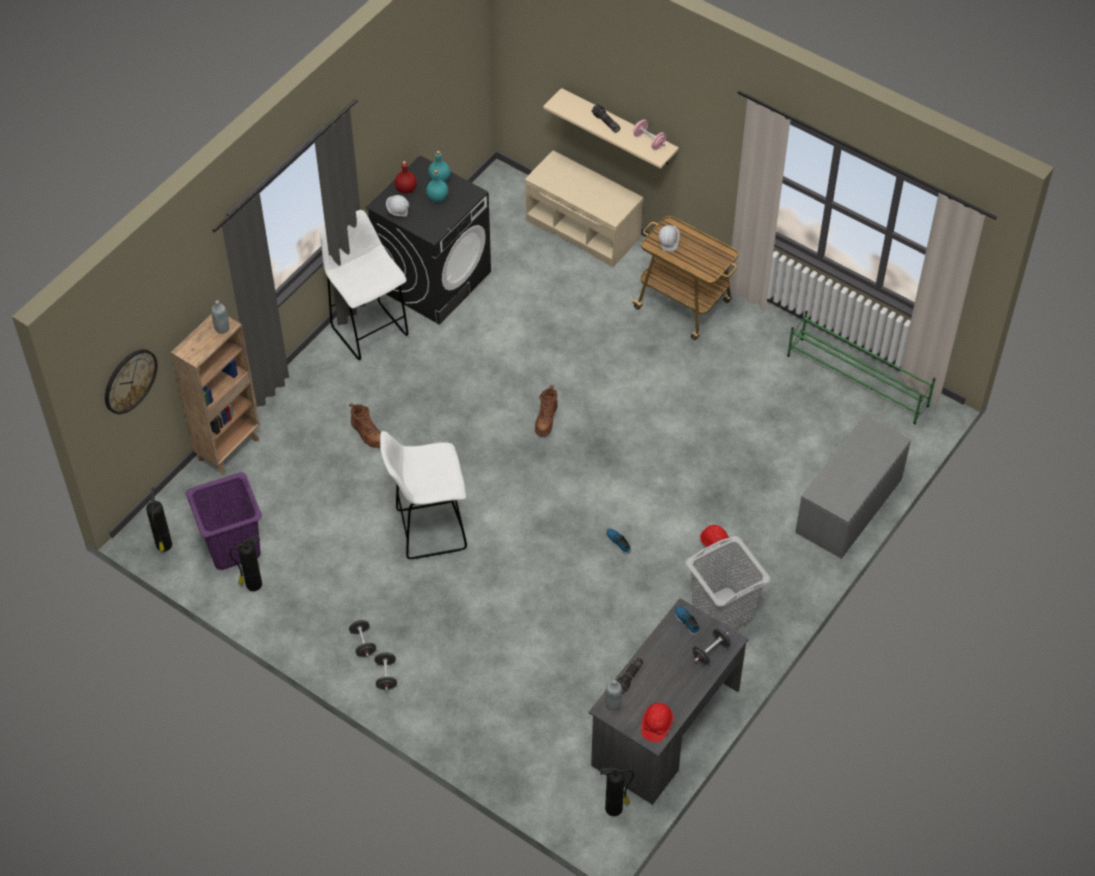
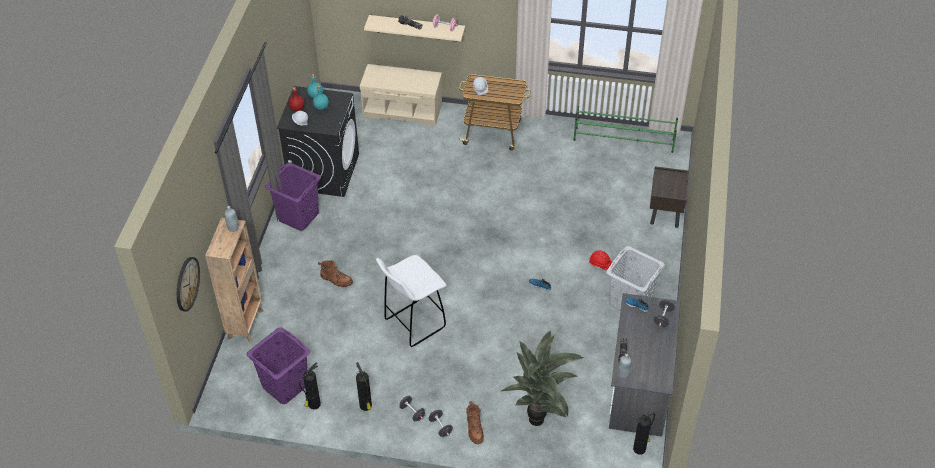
camera: 25 degrees left, 5 degrees down
fire extinguisher [146,488,172,552] -> fire extinguisher moved to [356,362,372,411]
white stool [320,210,409,362] -> purple laundry basket [265,163,321,231]
brown boot [535,385,557,437] -> brown boot moved to [466,401,484,444]
red hard hat [641,703,673,742] -> none
grey bench [795,416,911,559] -> brown nightstand [650,166,689,228]
none -> potted plant [501,330,584,426]

